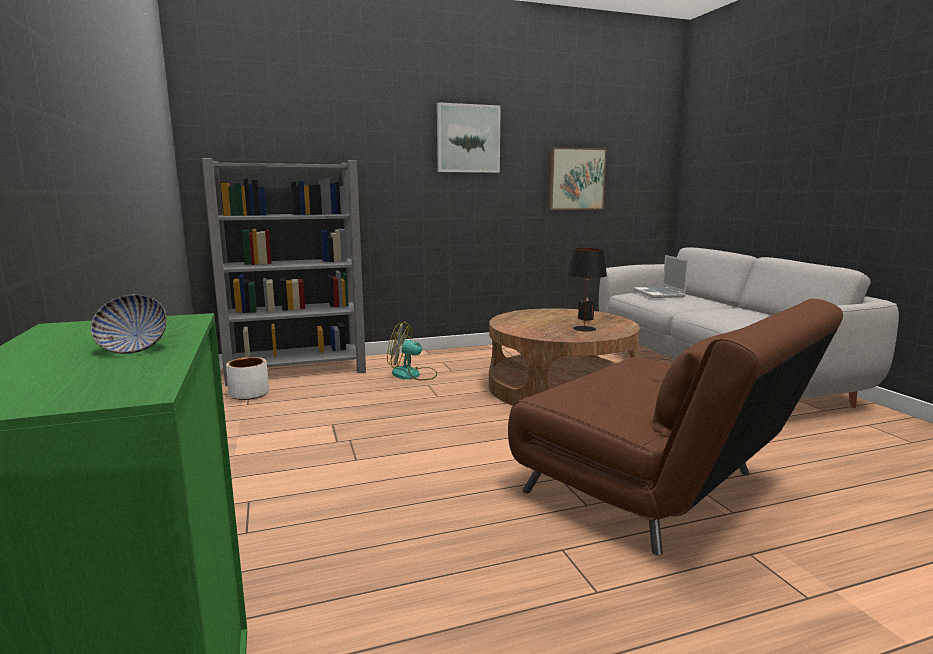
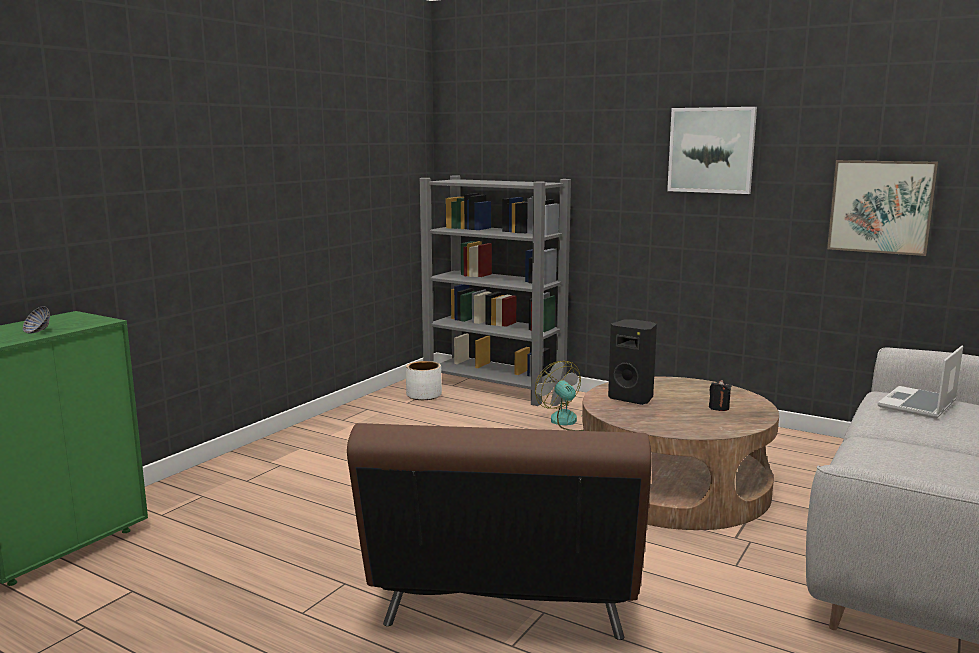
camera: 50 degrees right, 0 degrees up
black table lamp [567,248,607,332] -> none
none -> black speaker [608,320,657,405]

